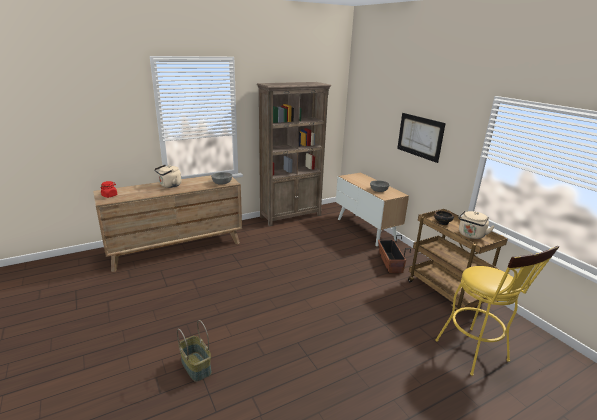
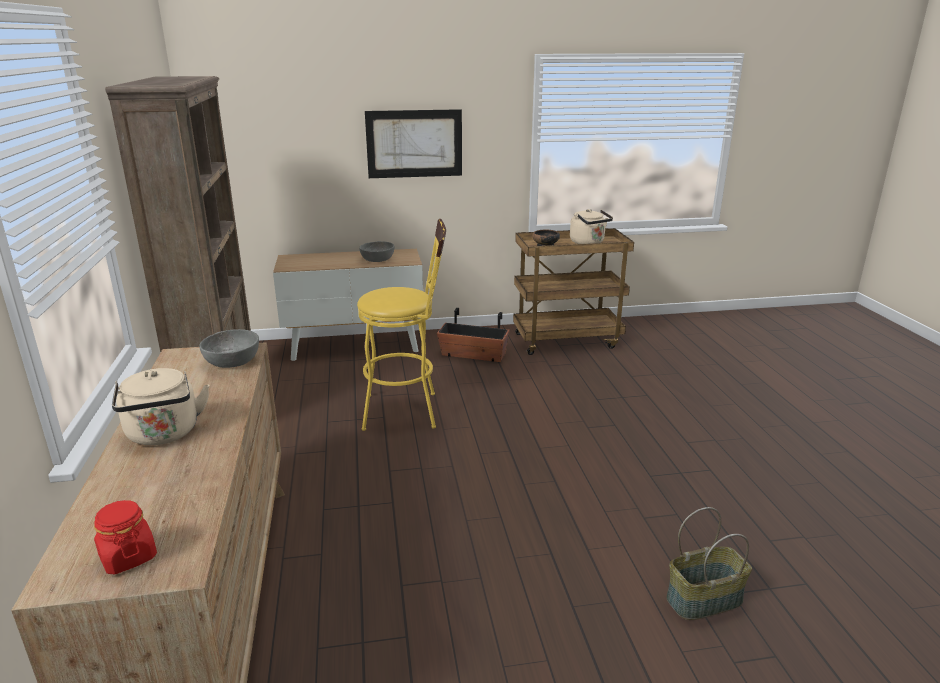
camera: 70 degrees left, 0 degrees up
yellow stool [435,246,559,376] -> yellow stool moved to [357,219,446,431]

